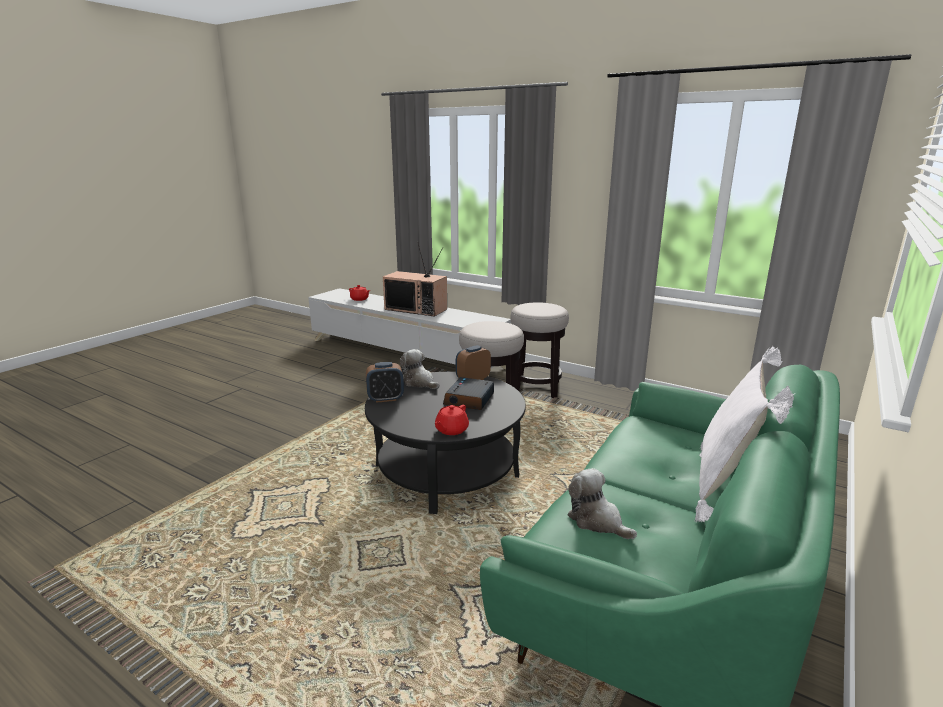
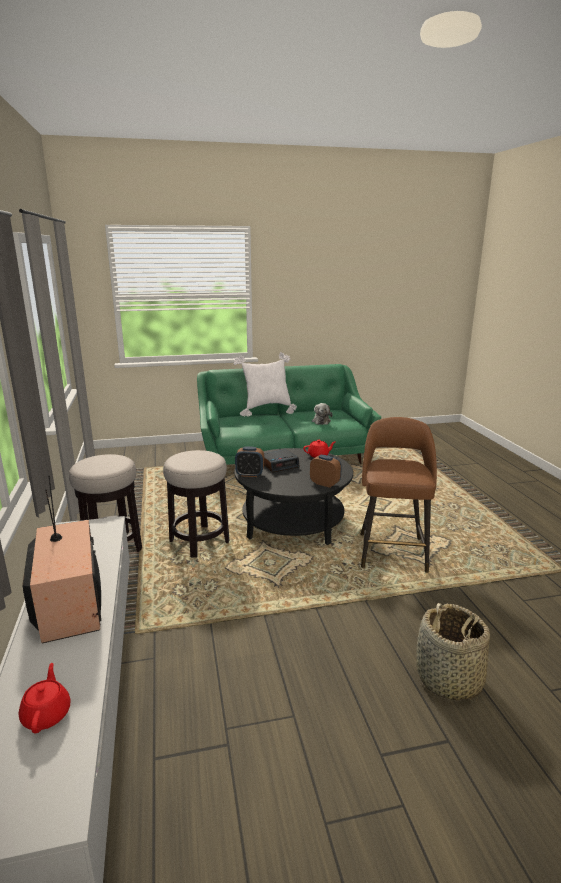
camera: 135 degrees left, 0 degrees up
plush toy [400,349,439,389] -> none
none -> brown stool [360,417,437,573]
none -> basket [416,603,490,702]

